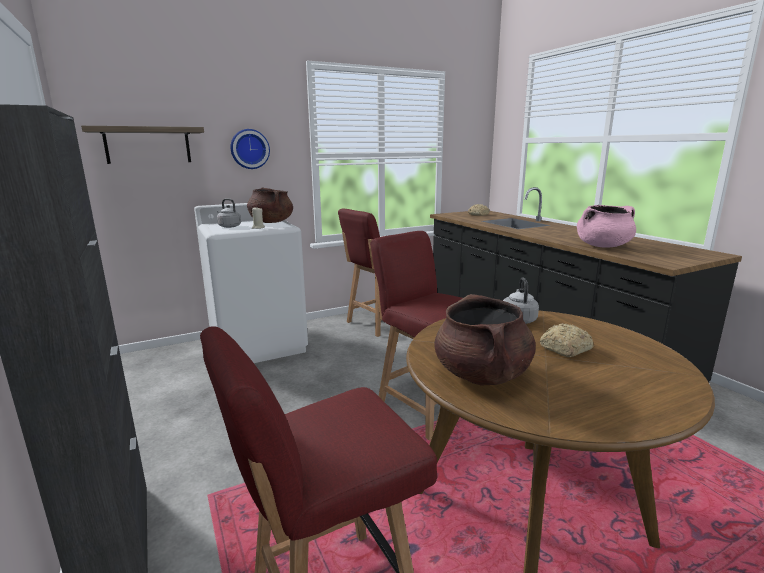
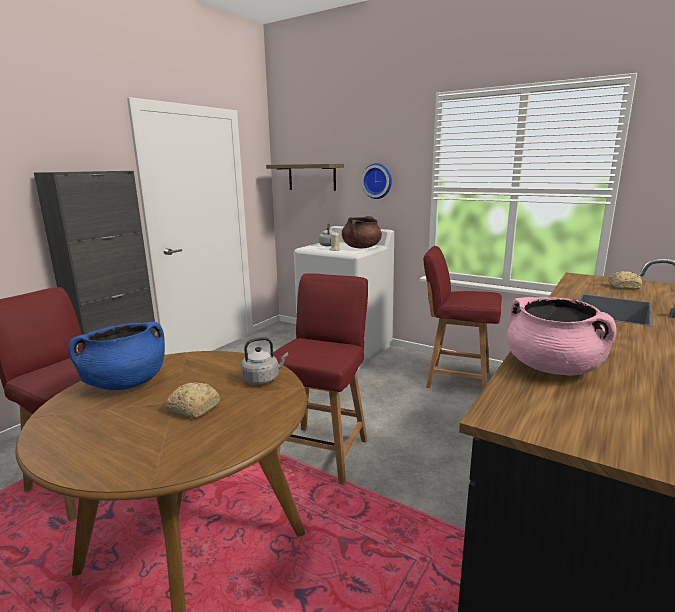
camera: 60 degrees right, 0 degrees up
brown cooking pot [434,294,536,385] -> blue cooking pot [68,322,165,390]

